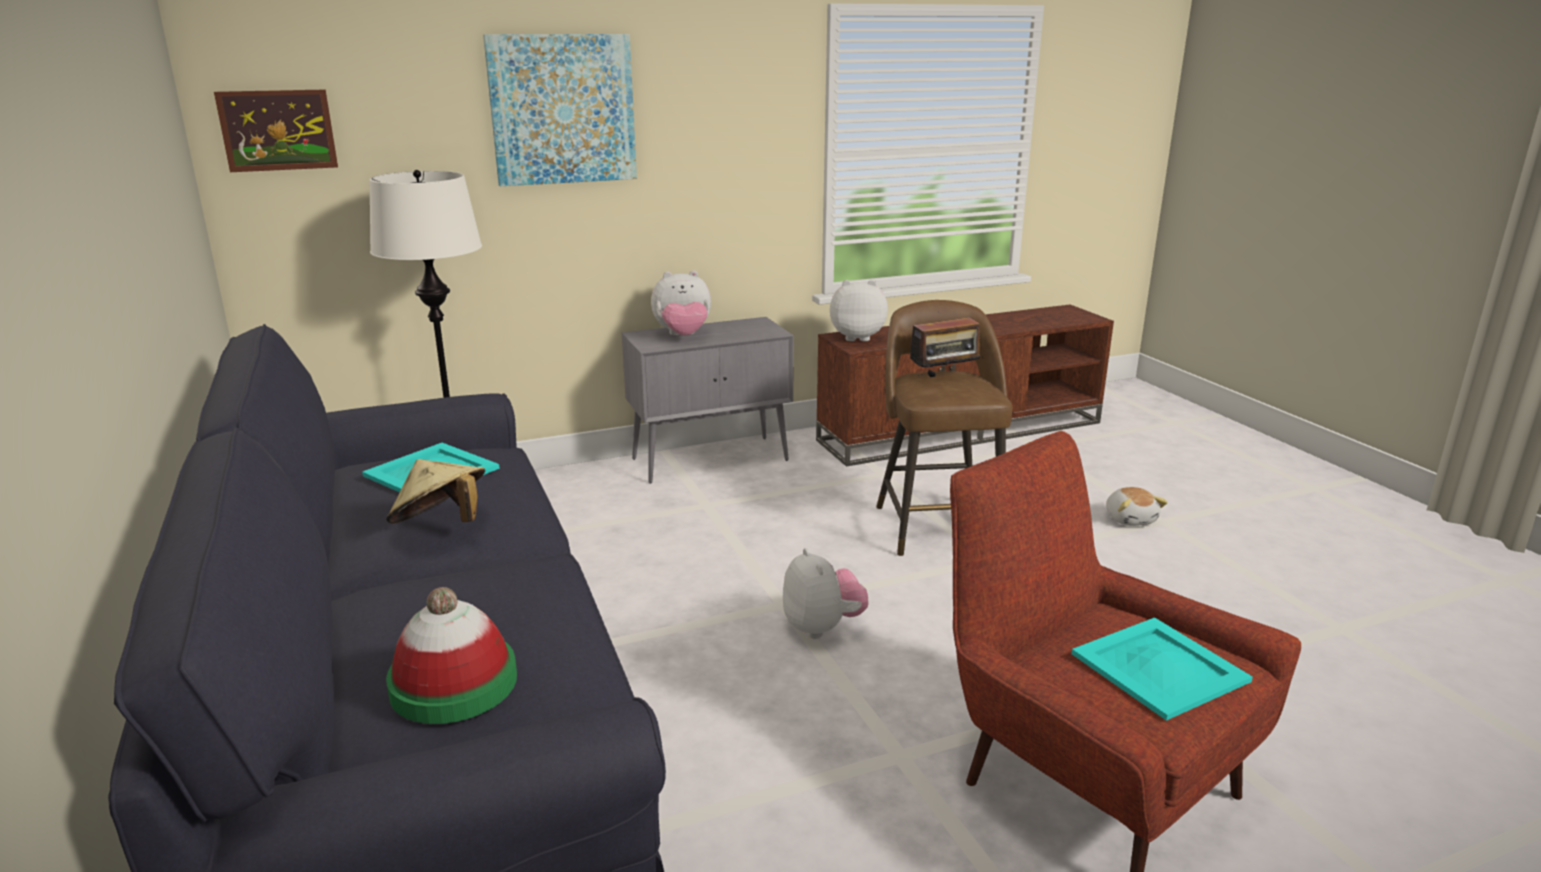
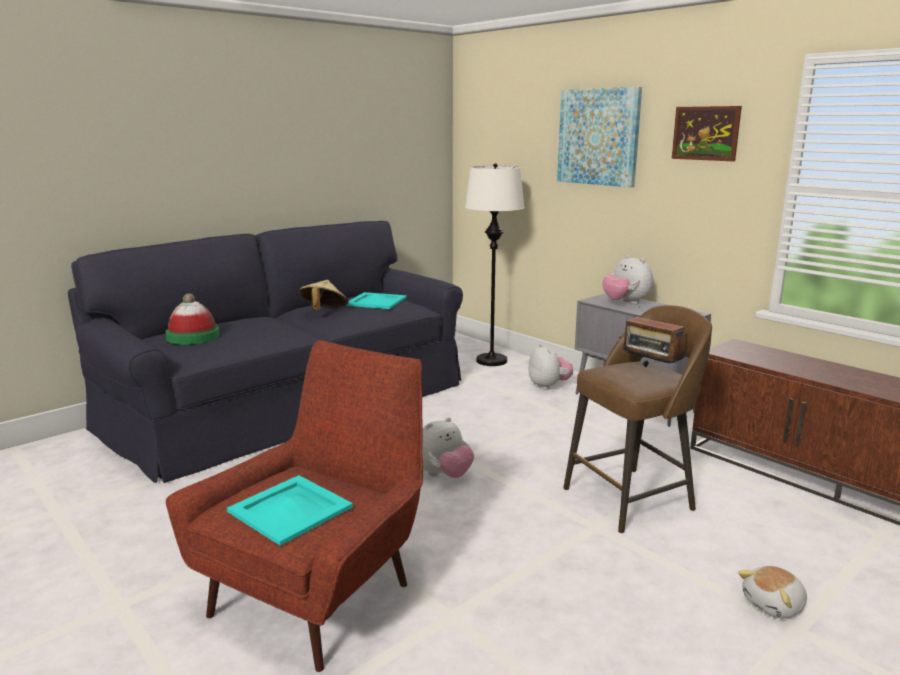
camera: 70 degrees right, 5 degrees down
picture [214,89,338,172] -> picture moved to [672,106,742,161]
plush toy [830,280,888,341] -> plush toy moved to [528,344,573,390]

